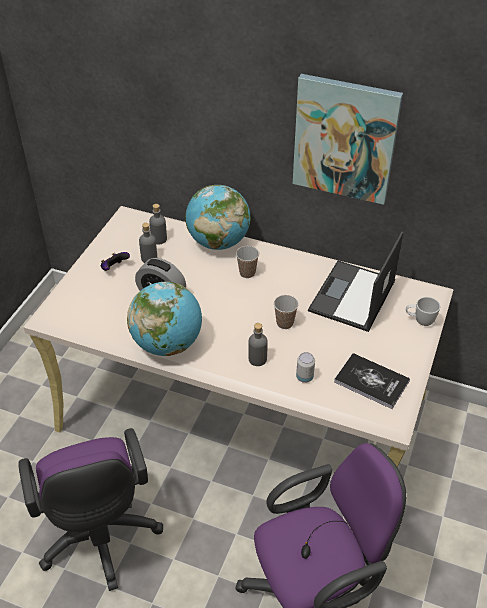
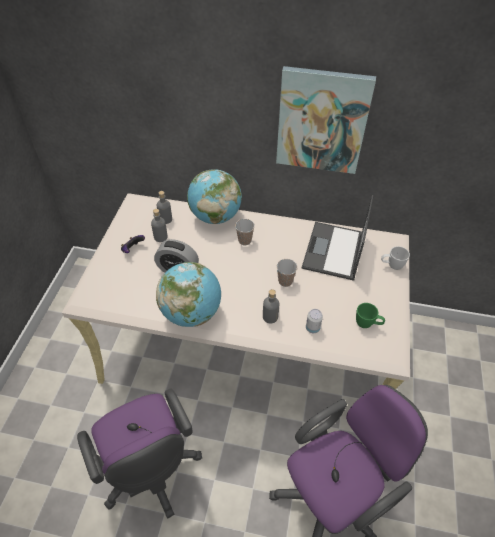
camera: 10 degrees left, 5 degrees up
book [334,353,410,409] -> green mug [356,303,385,328]

